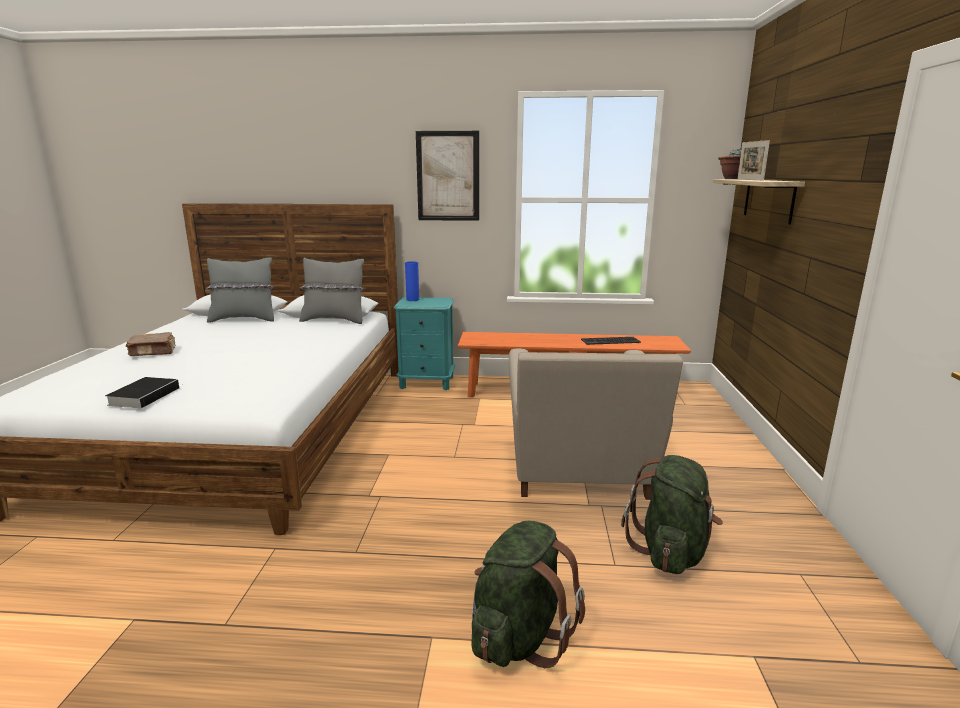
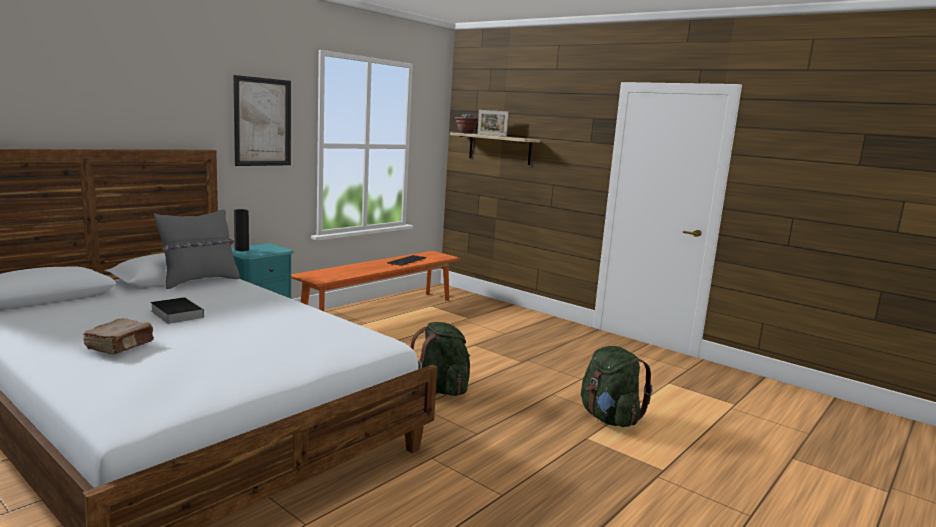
camera: 55 degrees left, 5 degrees down
book [105,377,183,408] -> book moved to [150,297,204,324]
grey pillow [206,257,274,323] -> none
blue vase [405,261,419,301] -> black vase [234,209,249,251]
beige armchair [509,348,683,500] -> none
green backpack [621,455,723,574] -> green backpack moved to [411,322,471,396]

